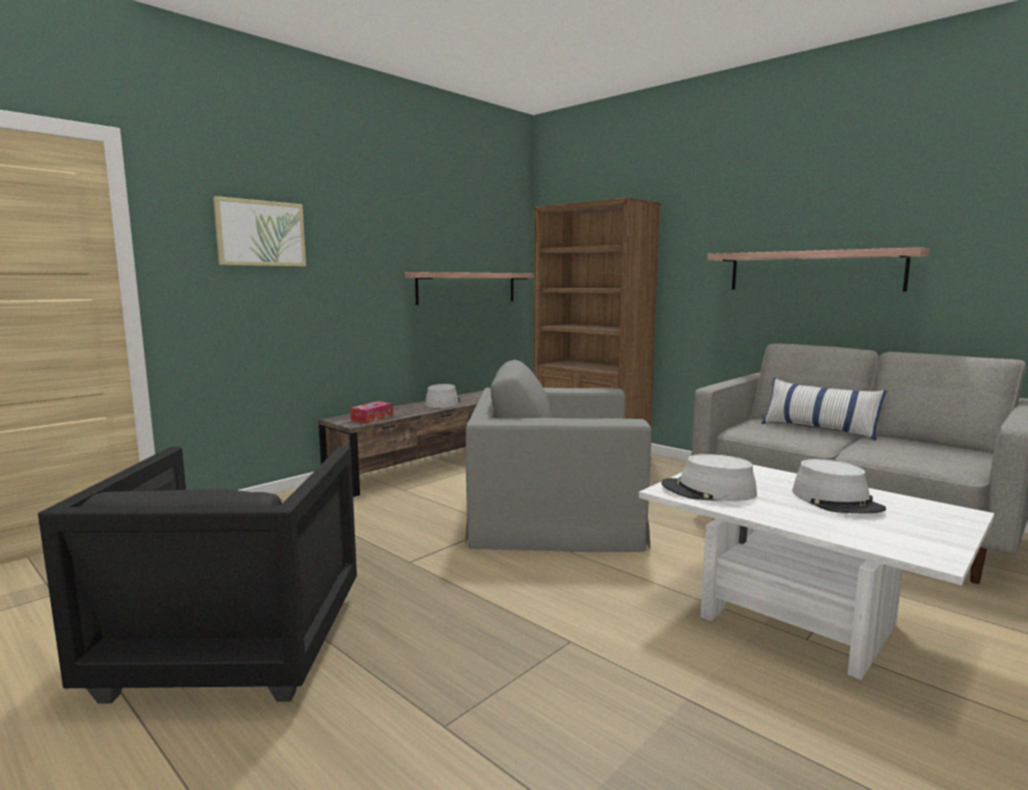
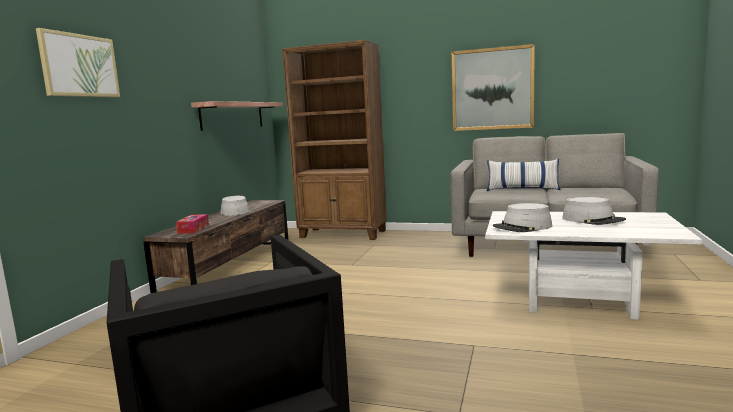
camera: 25 degrees left, 0 degrees up
grey armchair [465,360,652,552] -> none
shelf [707,247,930,291] -> picture [452,44,535,131]

